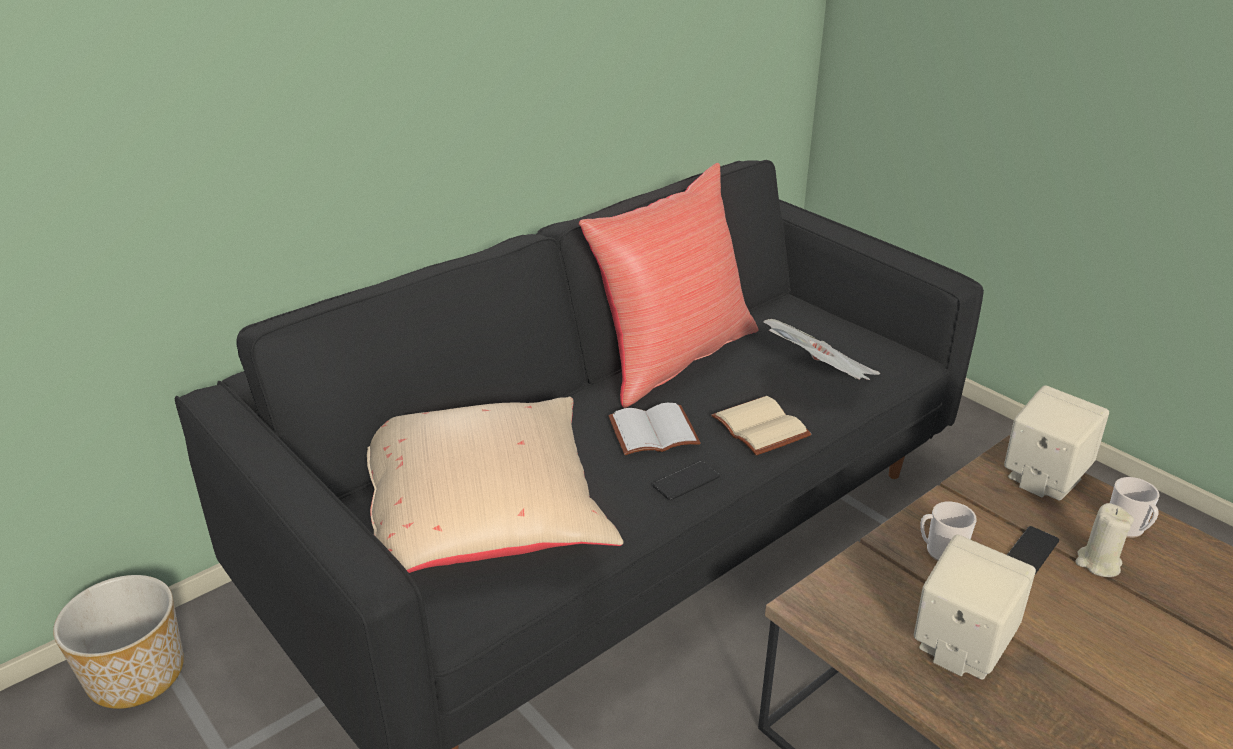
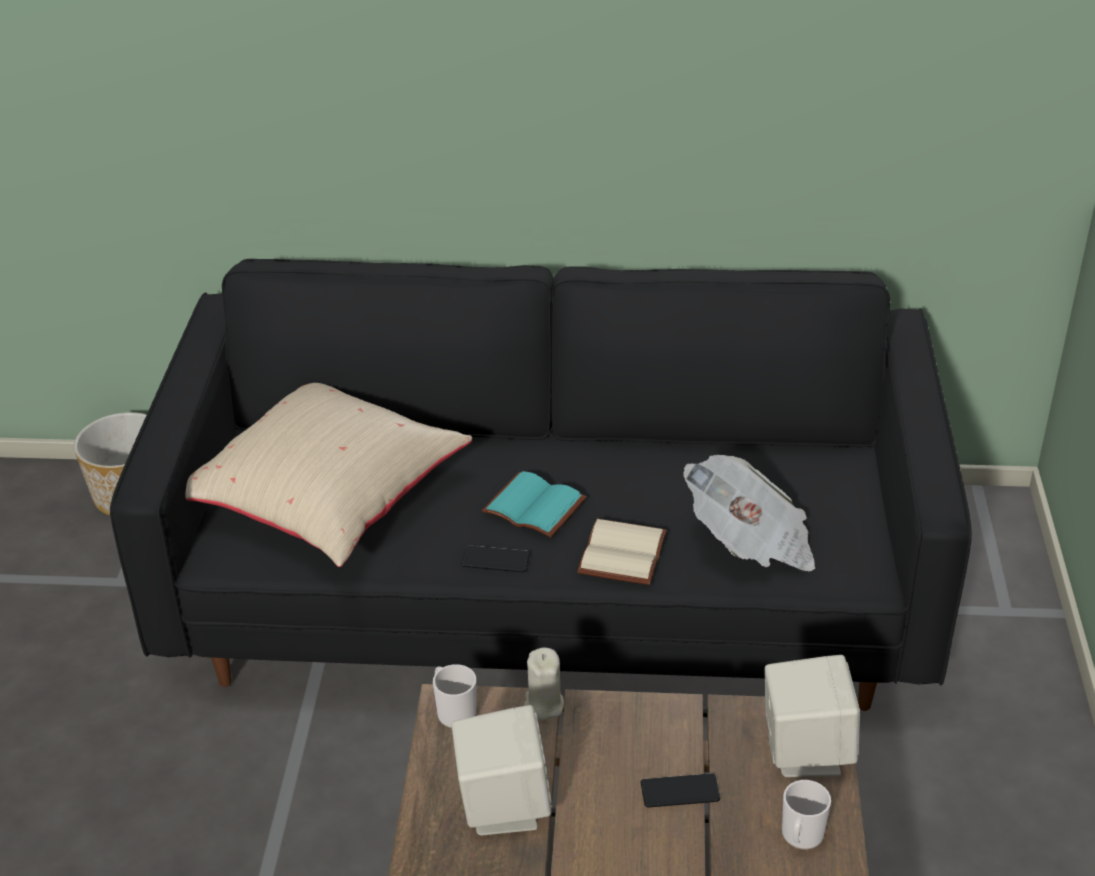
camera: 45 degrees right, 5 degrees up
red pillow [579,163,759,408] -> none
white book [608,403,701,455] -> turquoise book [482,471,586,538]
mug [920,501,977,561] -> mug moved to [433,664,476,728]
beige candle [1075,503,1134,577] -> beige candle moved to [524,648,564,720]

